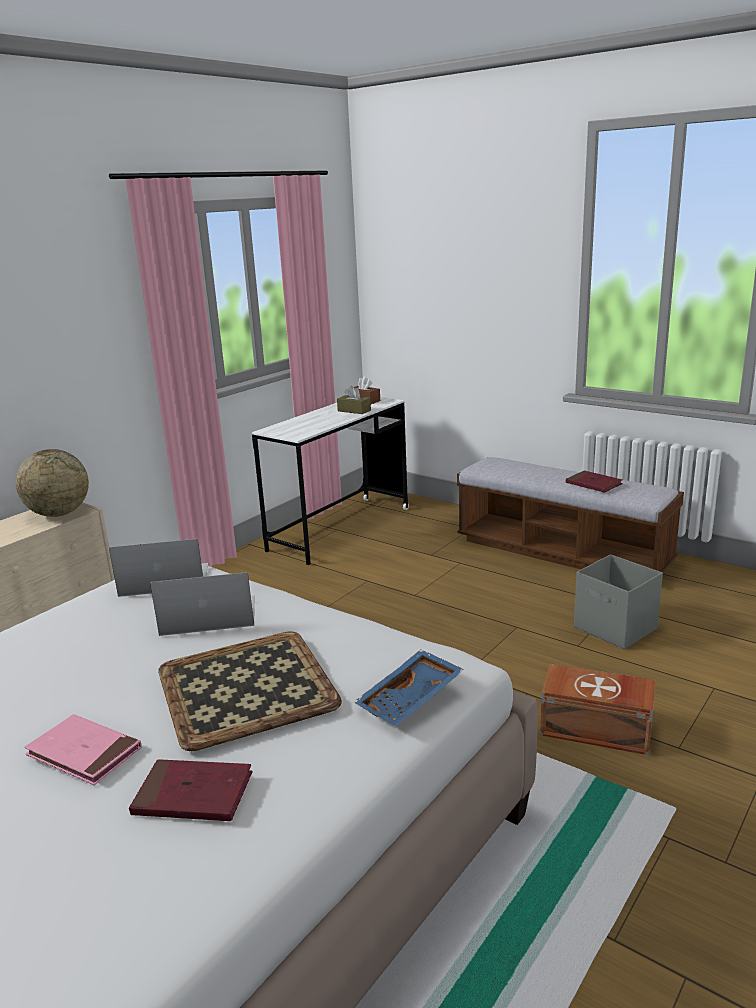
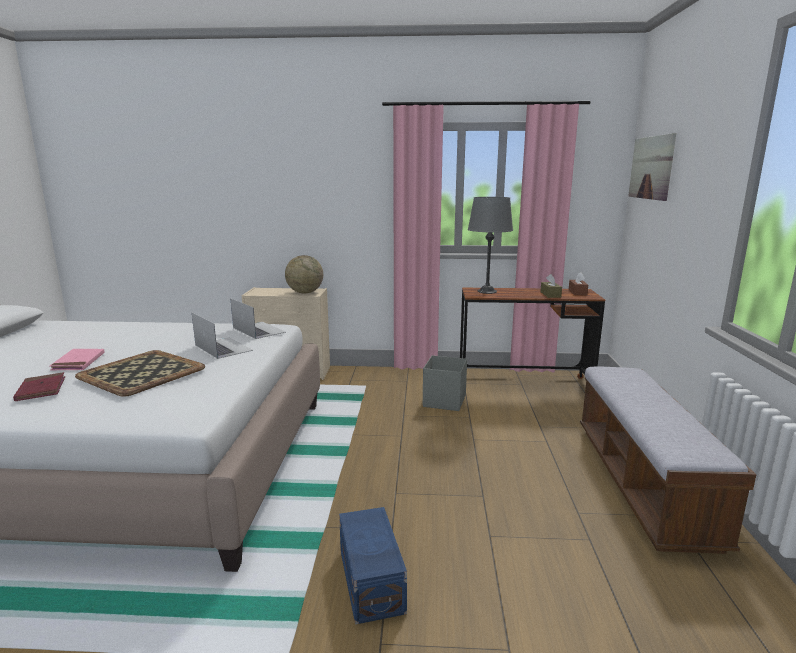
camera: 55 degrees right, 5 degrees down
white desk [252,397,409,565] -> brown desk [460,288,605,379]
blue tray [353,650,464,726] -> none
brown storage box [540,664,655,755] -> blue storage box [339,507,407,624]
red book [566,471,623,493] -> none
grey storage box [574,554,663,650] -> grey storage box moved to [423,355,467,411]
none -> grey table lamp [468,197,513,294]
none -> picture [628,133,676,201]

